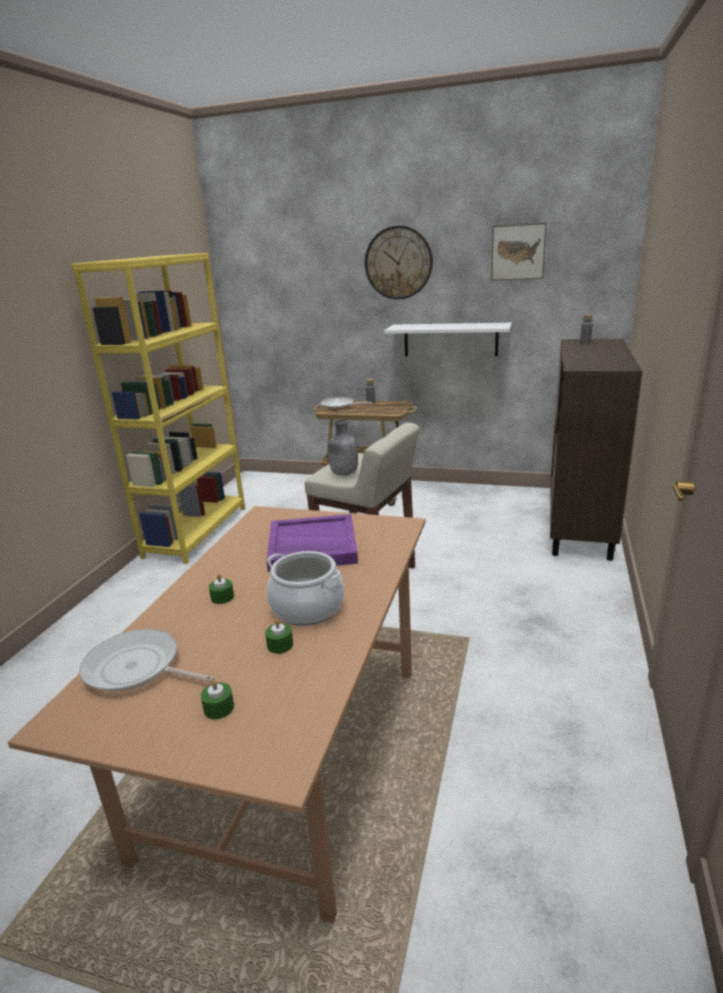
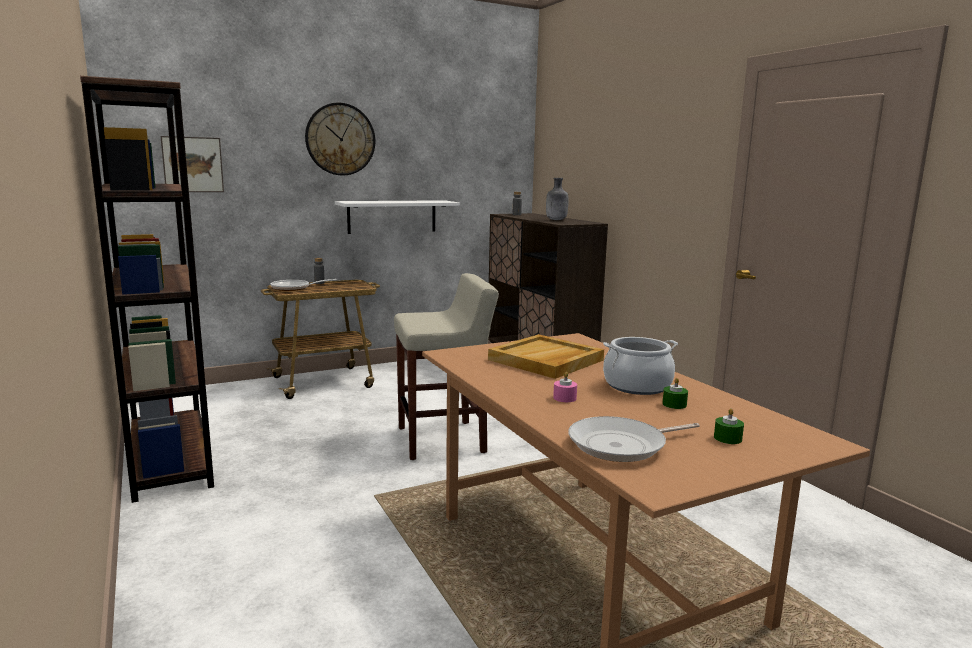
camera: 45 degrees left, 10 degrees down
yellow bookcase [71,253,246,564] -> brown bookcase [80,76,214,503]
green candle [209,574,234,604] -> pink candle [553,372,577,402]
purple tray [266,514,358,572] -> beige tray [488,334,604,379]
grey bottle [328,420,358,476] -> grey bottle moved to [546,178,569,220]
picture [491,223,547,281] -> picture moved to [161,136,224,192]

